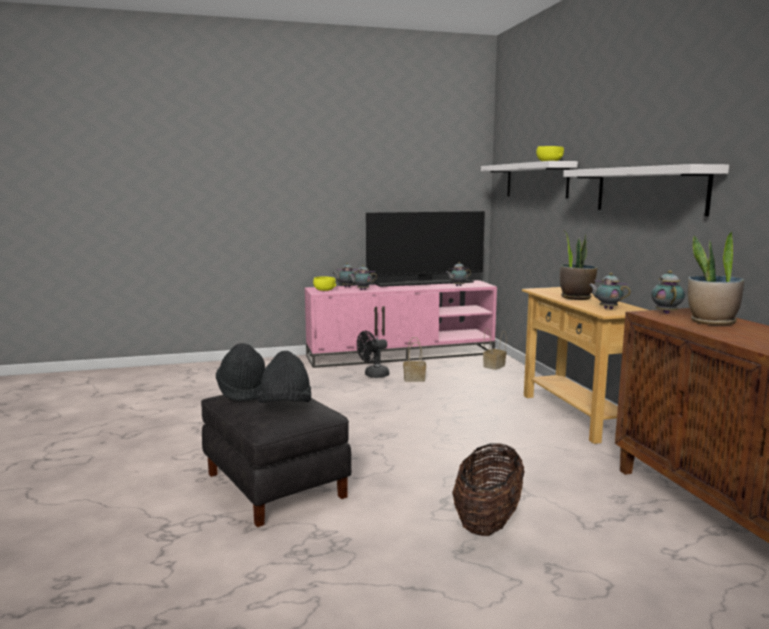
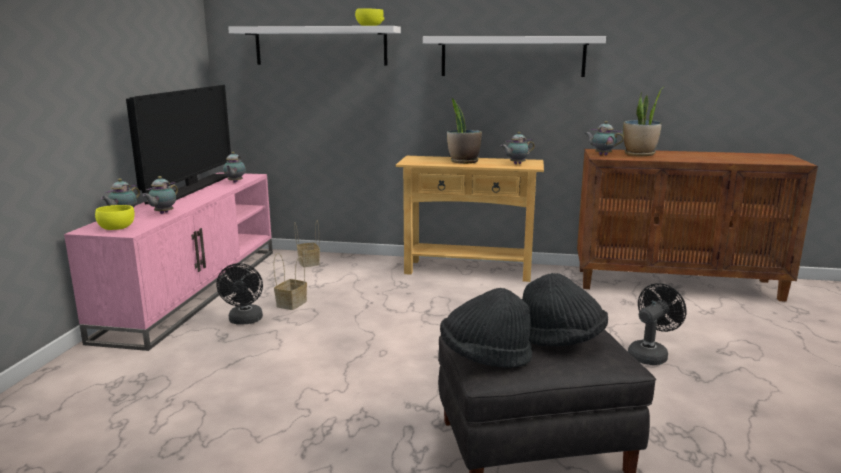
camera: 65 degrees left, 5 degrees up
basket [452,443,524,536] -> black fan [628,283,687,365]

